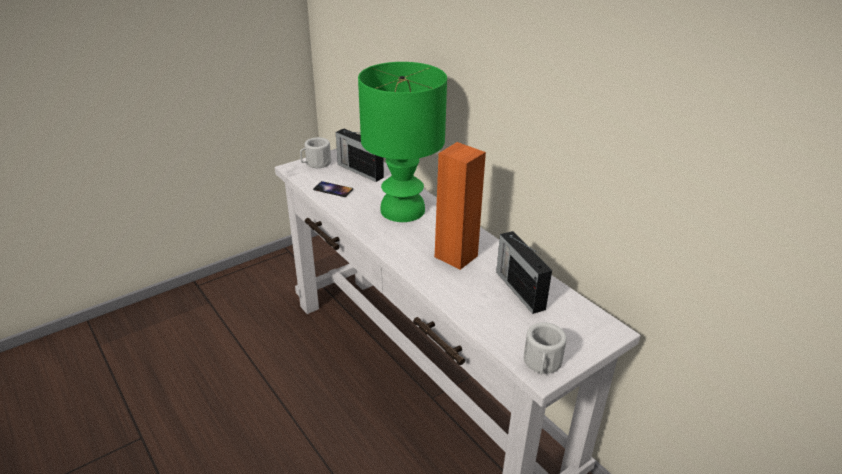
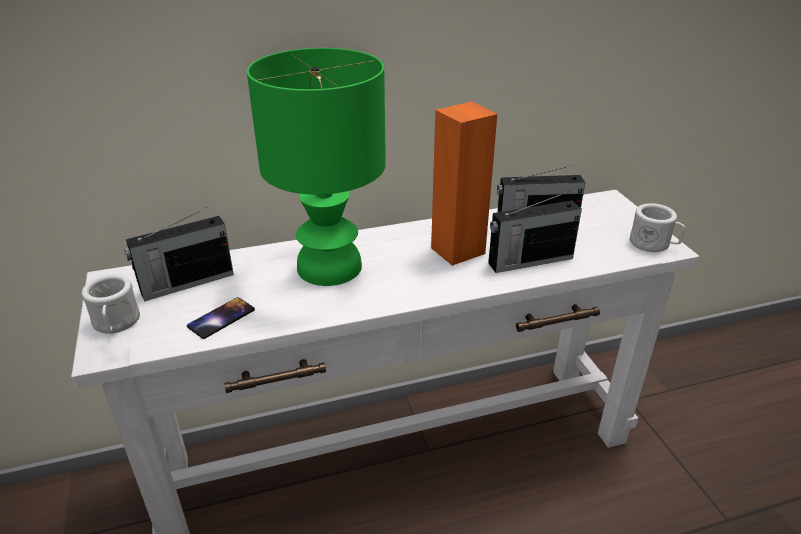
camera: 70 degrees left, 0 degrees up
none -> radio [488,191,582,273]

